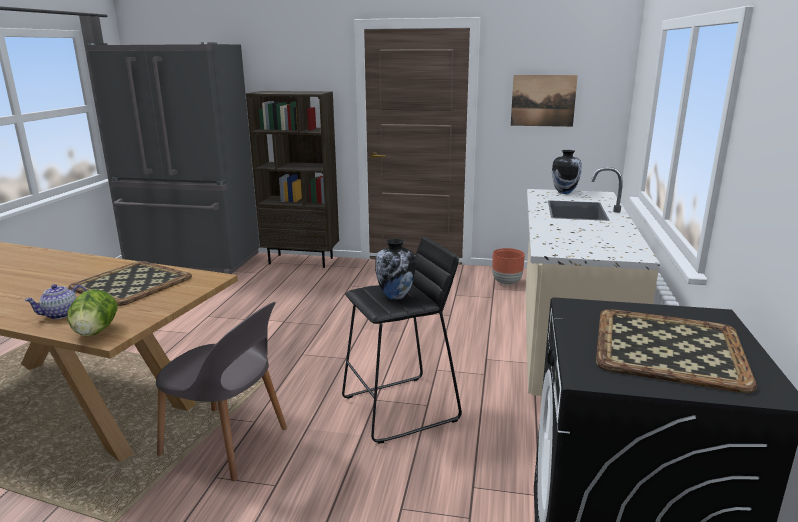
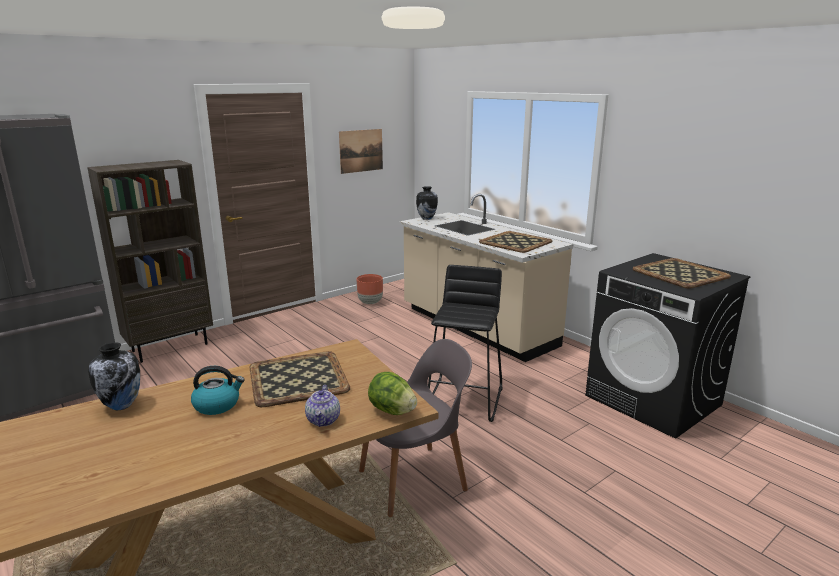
camera: 50 degrees left, 0 degrees up
vase [375,238,416,300] -> vase moved to [88,342,140,410]
none -> kettle [191,366,245,415]
none -> tray [479,231,552,253]

